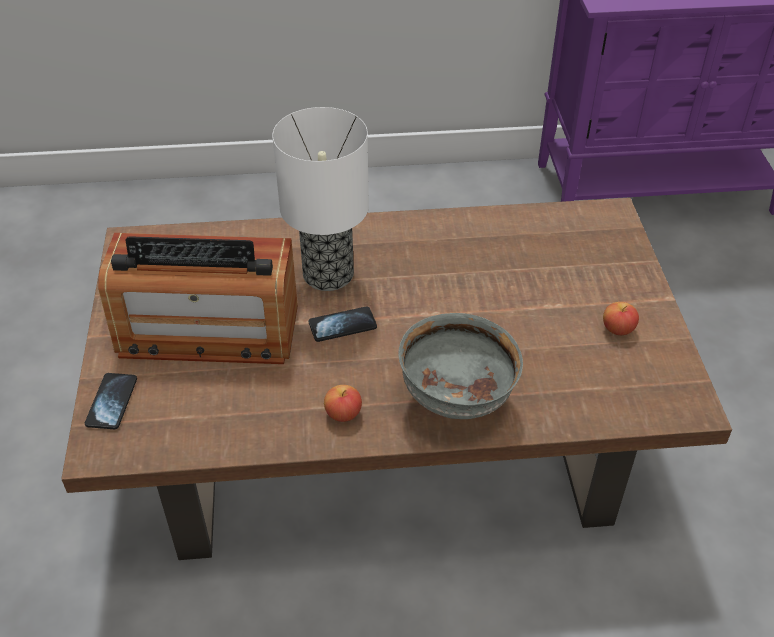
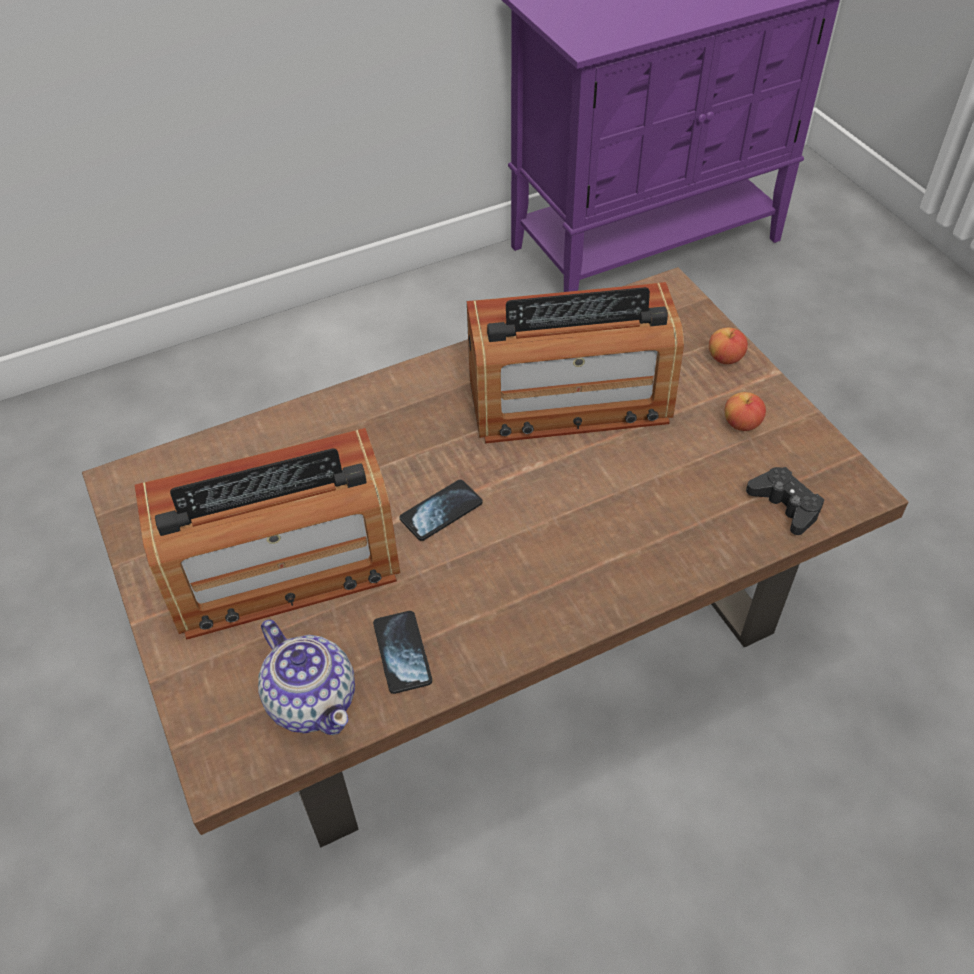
camera: 20 degrees left, 5 degrees up
phone [85,373,137,429] -> phone moved to [373,611,432,694]
table lamp [272,107,369,291] -> none
apple [324,385,362,422] -> apple moved to [709,328,748,364]
grey bowl [399,313,523,419] -> none
none -> teapot [258,619,355,735]
none -> radio [467,282,684,443]
none -> black game controller [746,467,824,535]

